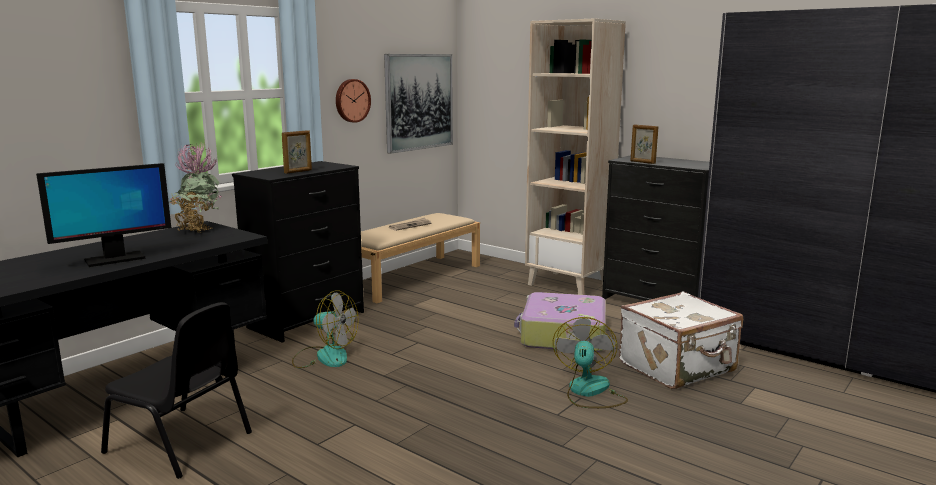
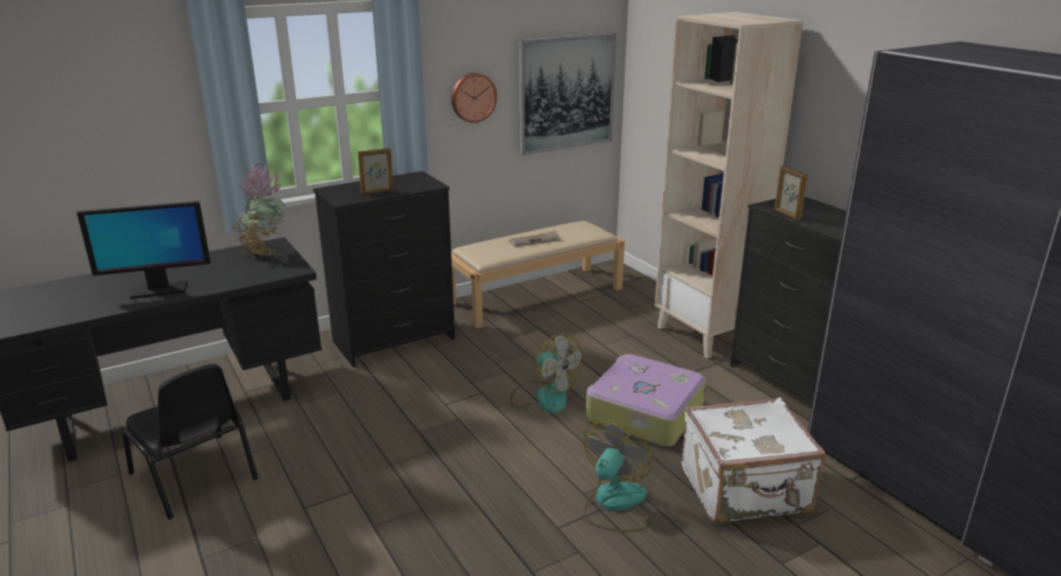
camera: 20 degrees right, 10 degrees up
fan [292,291,359,368] -> fan moved to [510,333,584,413]

